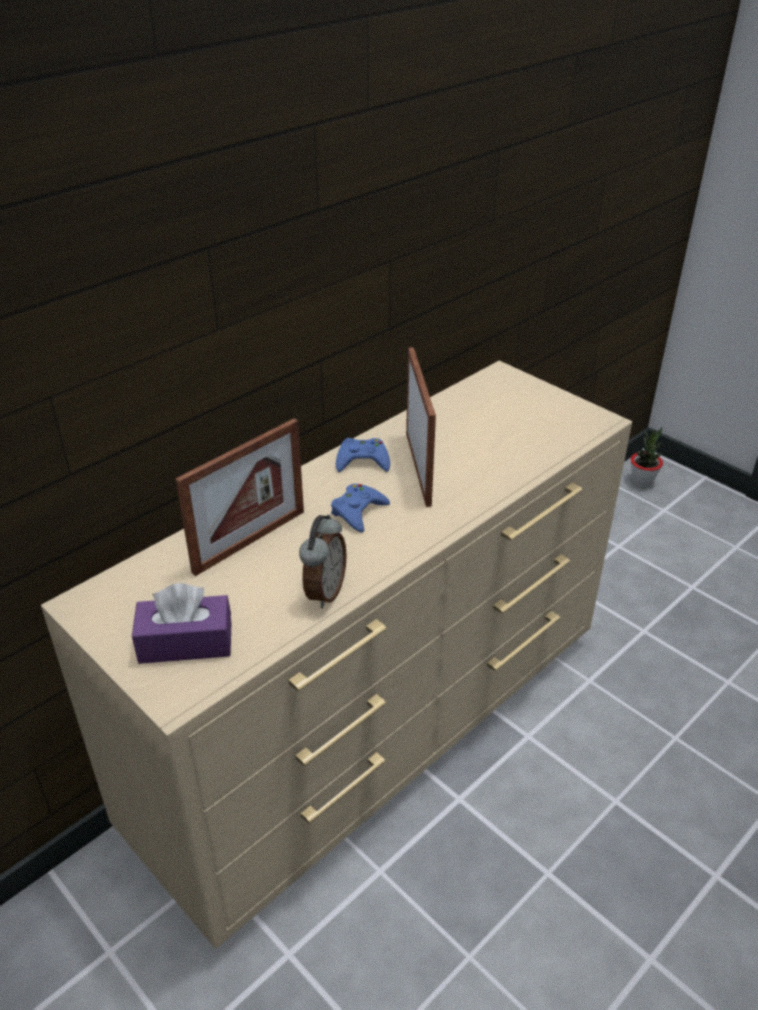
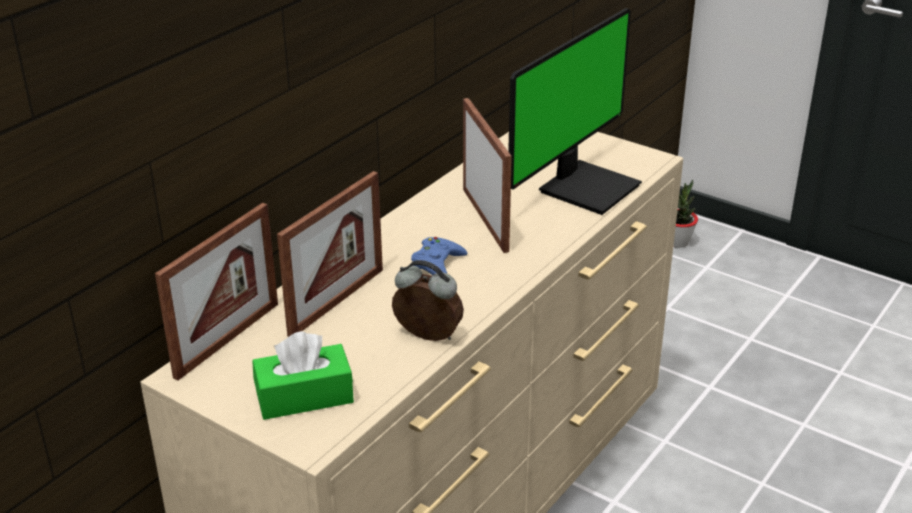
camera: 10 degrees left, 5 degrees down
purple tissue box [132,583,231,664] -> green tissue box [252,331,354,420]
alarm clock [299,515,347,608] -> alarm clock turned 75 degrees counterclockwise [392,260,464,341]
blue game controller [336,438,390,472] -> none
none -> picture frame [155,203,278,381]
none -> monitor [508,8,642,215]

